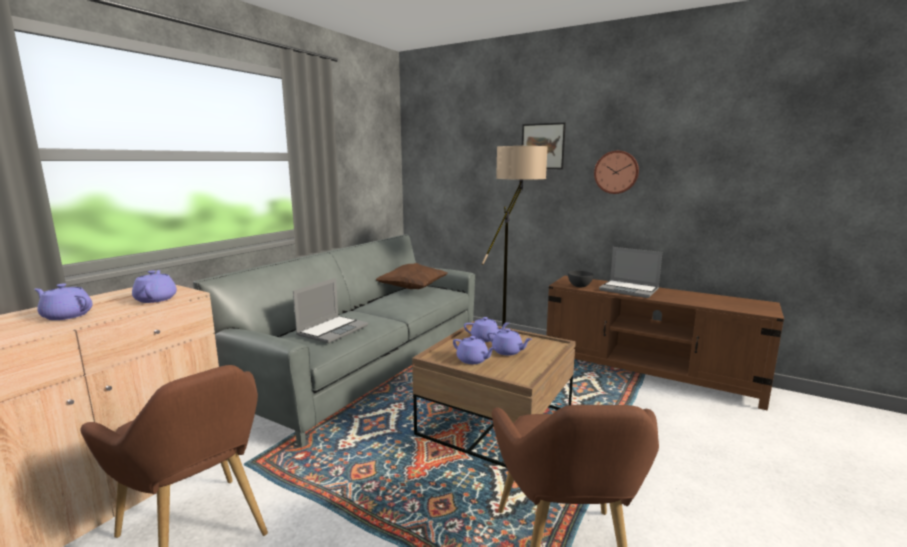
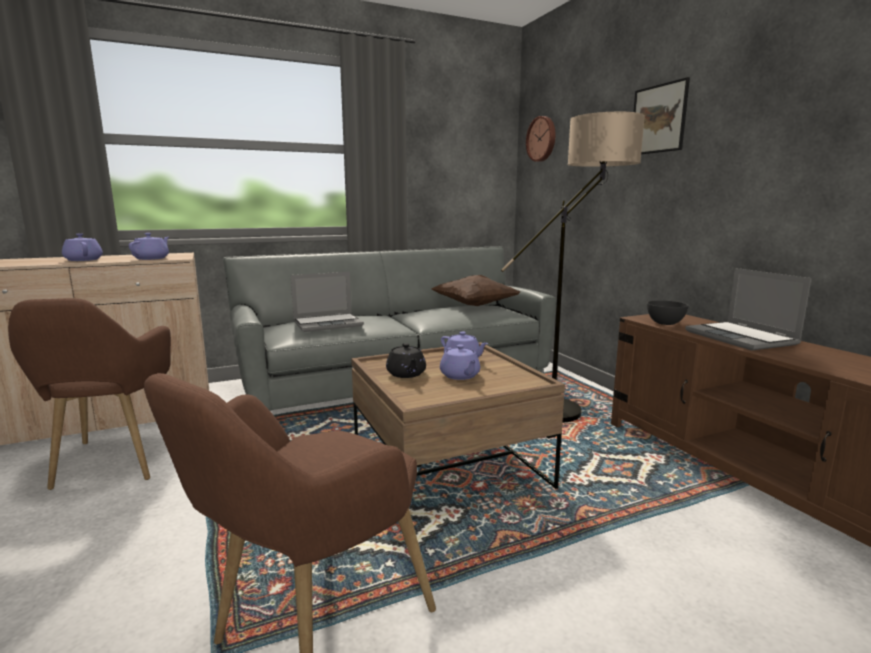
camera: 35 degrees right, 0 degrees up
purple teapot [453,336,496,364] -> black teapot [386,343,426,378]
wall clock [594,151,639,194] -> wall clock moved to [526,116,556,162]

